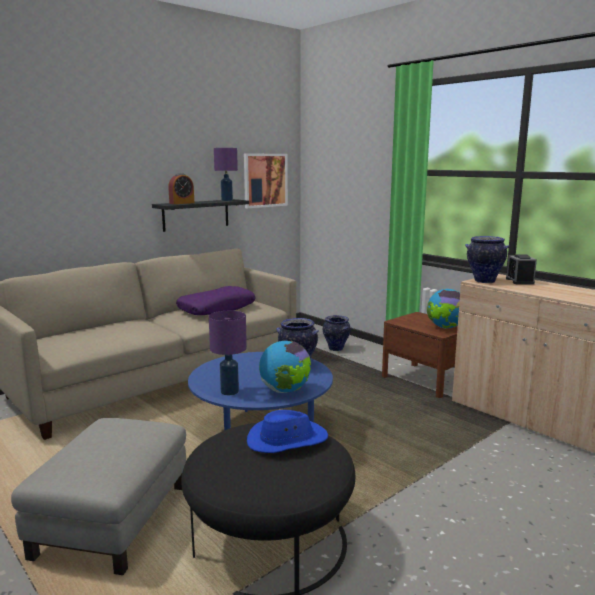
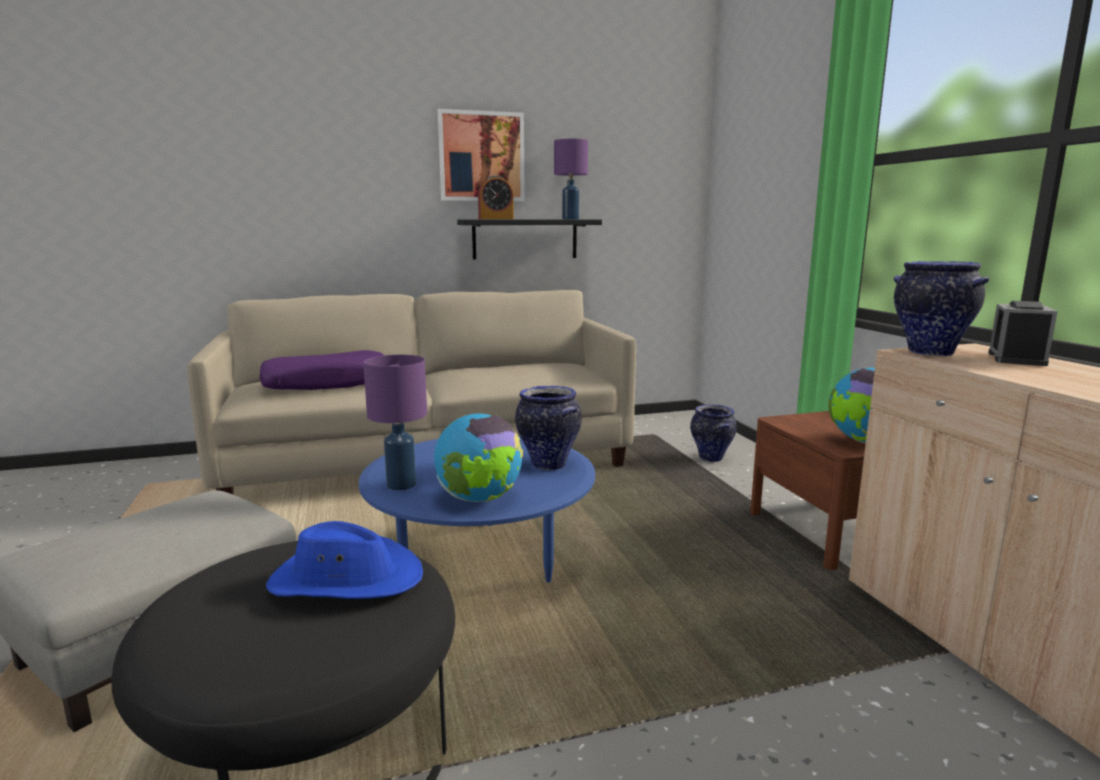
camera: 25 degrees right, 0 degrees up
purple pillow [176,286,255,315] -> purple pillow moved to [260,350,384,390]
picture [244,154,288,208] -> picture moved to [438,109,525,201]

